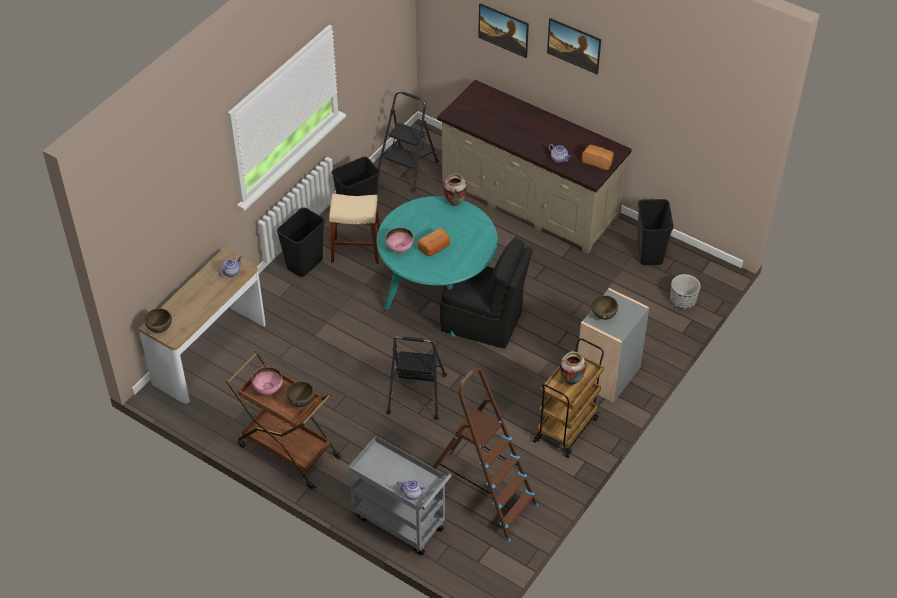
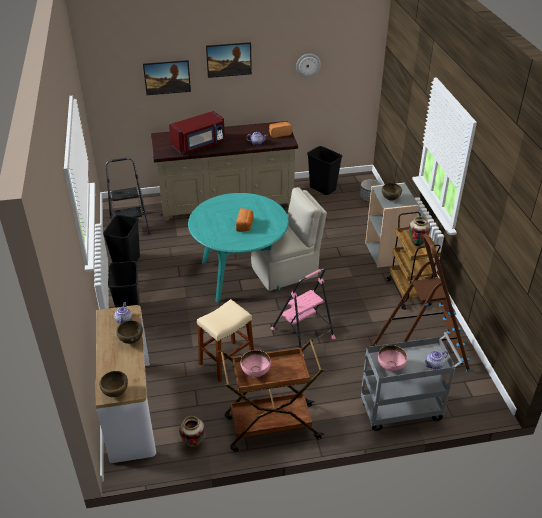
camera: 45 degrees left, 10 degrees down
brown bowl [286,381,315,407] -> brown bowl moved to [117,320,143,344]
beige stool [329,194,380,264] -> beige stool moved to [197,299,254,382]
pink bowl [386,227,414,254] -> pink bowl moved to [378,345,407,373]
black step ladder [386,337,447,420] -> pink step ladder [271,268,336,357]
black chair [440,239,533,349] -> beige chair [251,187,327,291]
vase [443,174,467,206] -> vase moved to [179,416,205,448]
none -> red microwave [169,111,225,154]
none -> wall clock [296,54,321,77]

